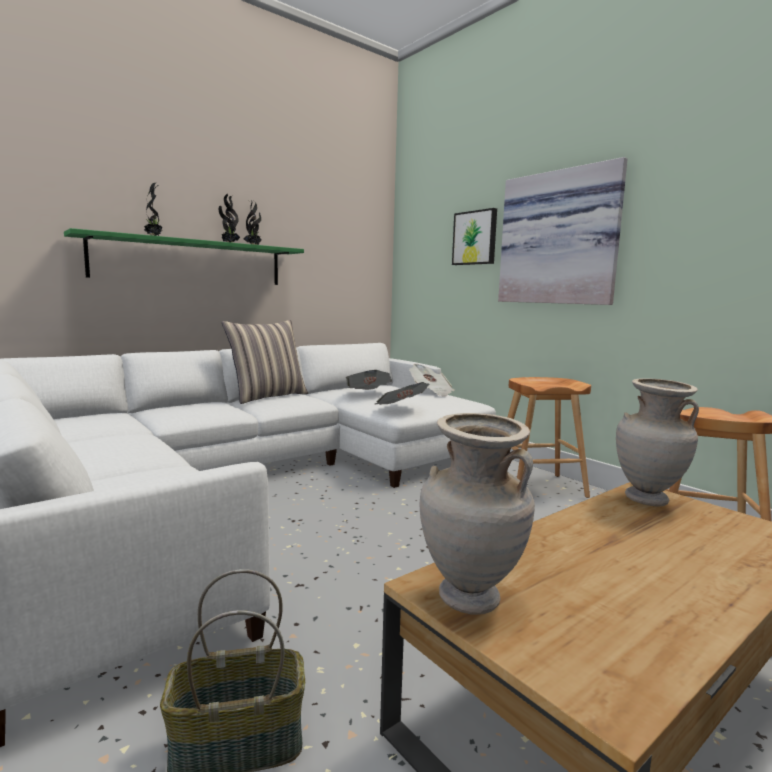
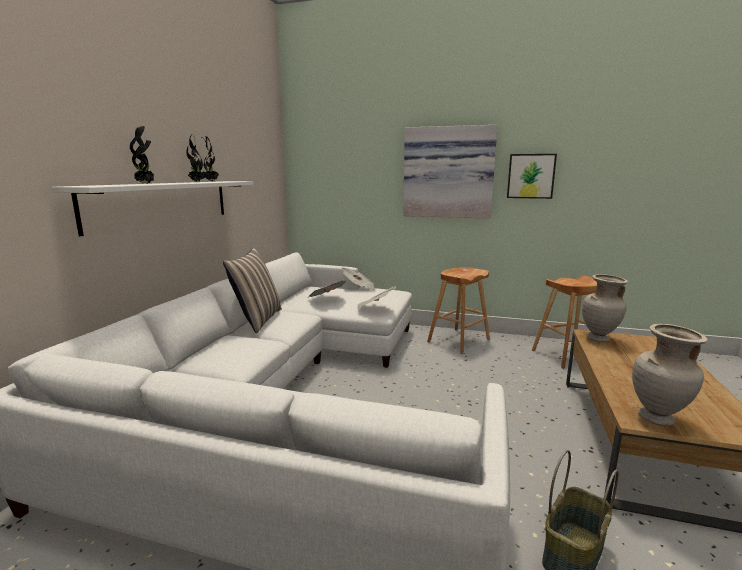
camera: 35 degrees left, 5 degrees up
green shelf [64,228,304,285] -> white shelf [52,181,253,236]
picture [452,208,497,265] -> picture moved to [507,154,557,199]

